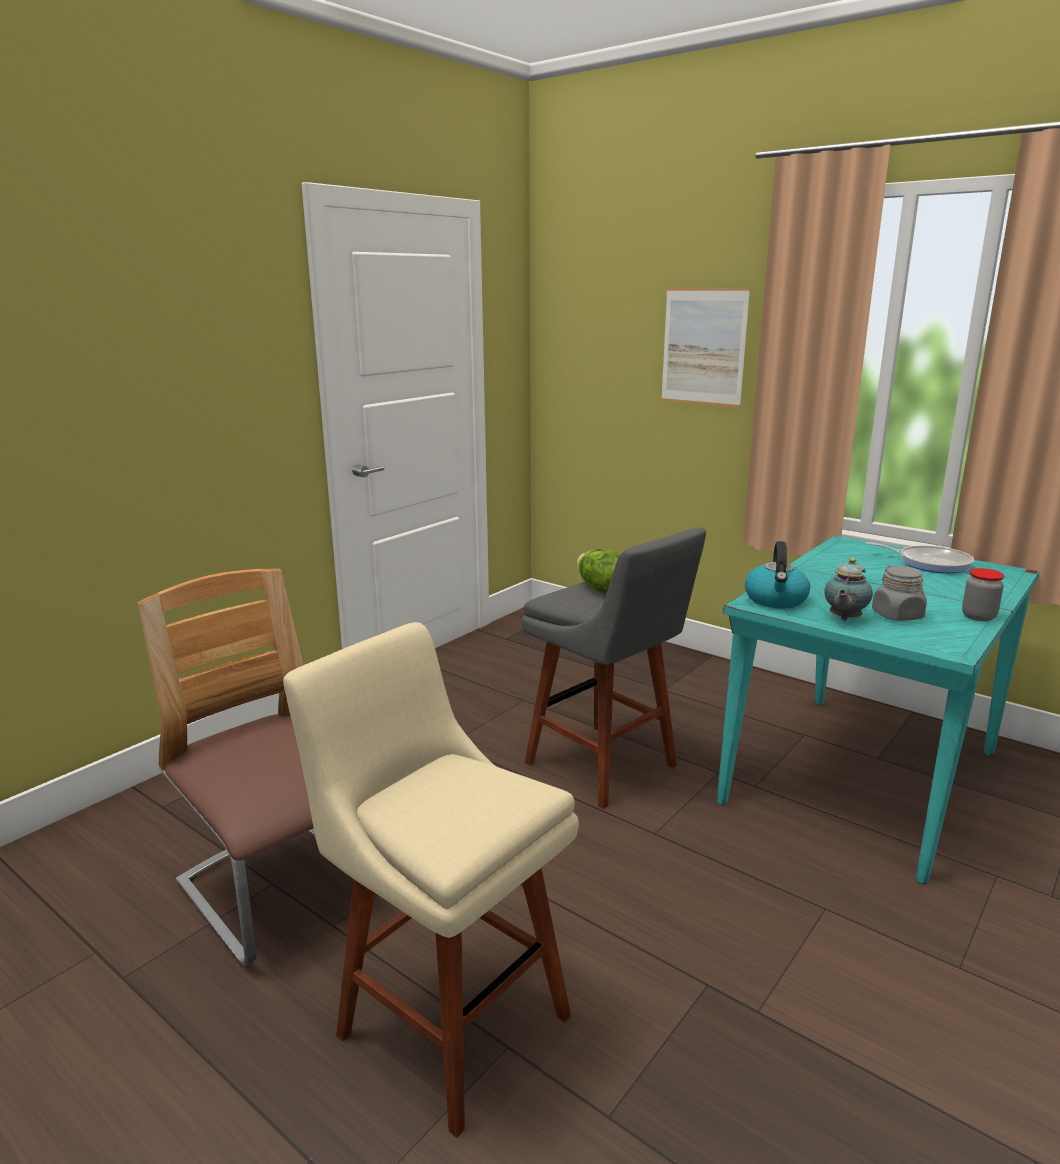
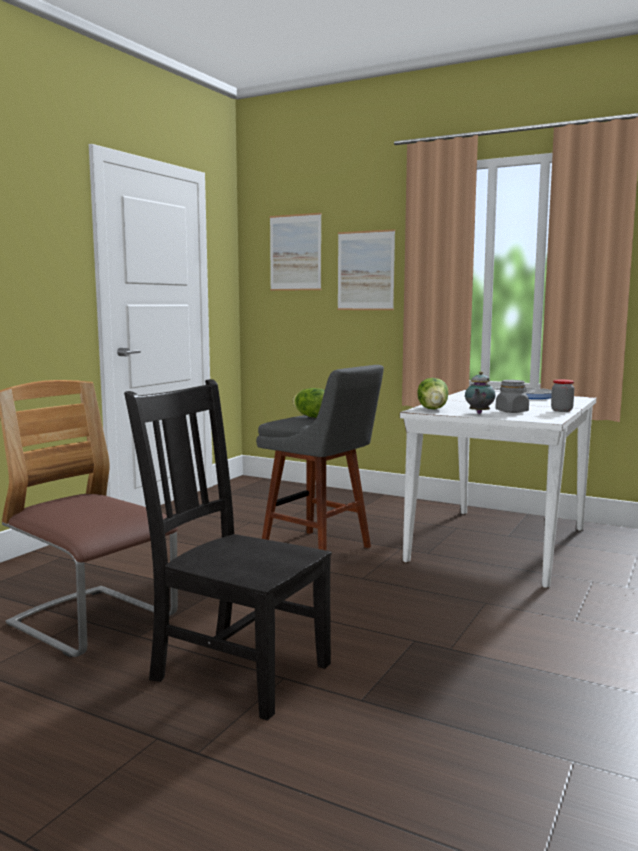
camera: 10 degrees left, 10 degrees down
beige stool [283,622,579,1138] -> black chair [124,379,332,721]
turquoise dining table [717,536,1040,884] -> white dining table [400,390,596,588]
kettle [745,541,810,609] -> lettuce [417,378,448,410]
none -> picture [270,213,321,291]

